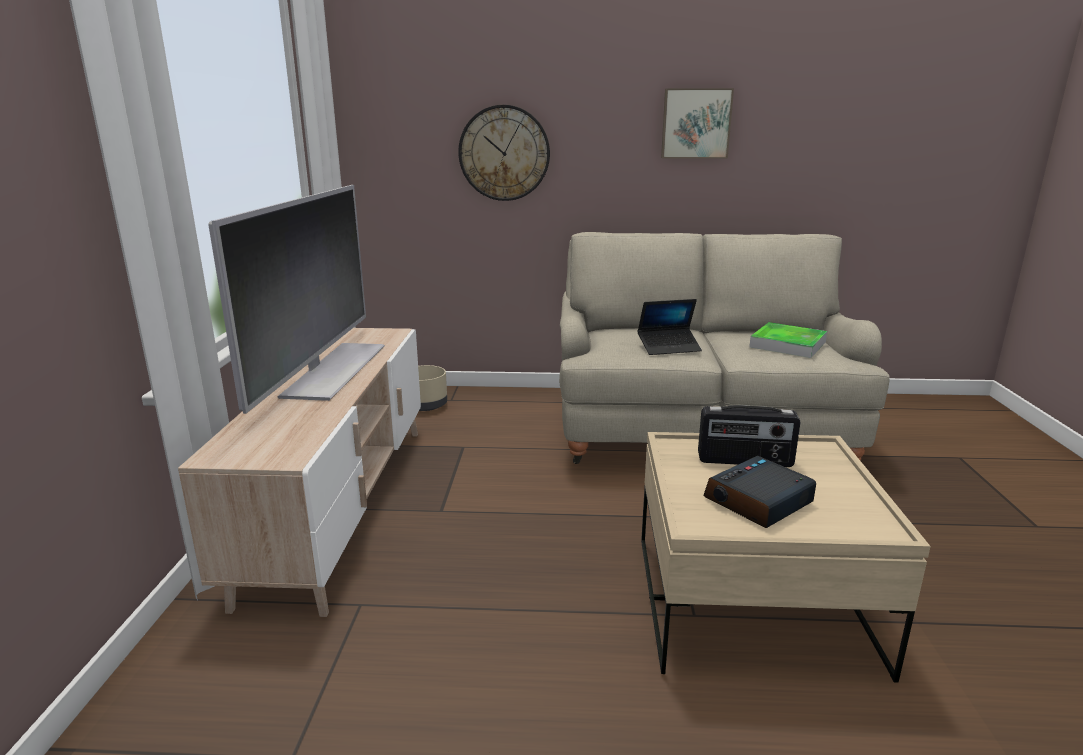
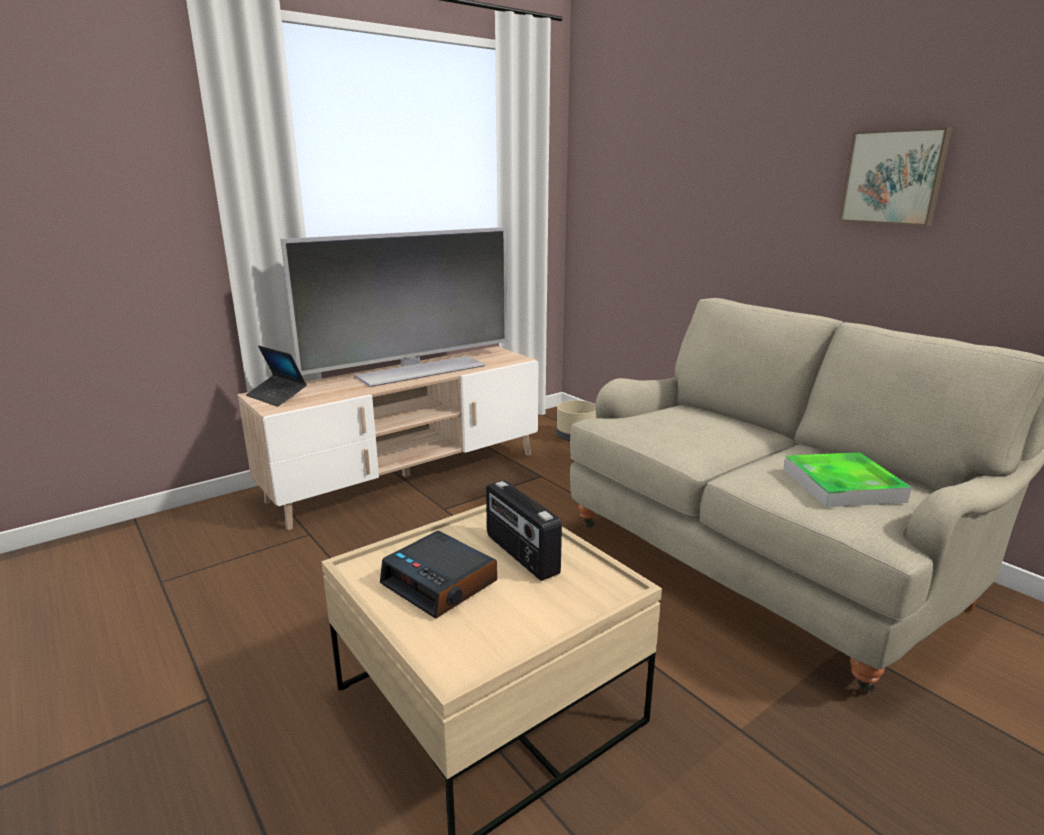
camera: 50 degrees right, 0 degrees up
wall clock [458,105,550,201] -> none
laptop [638,299,702,355] -> laptop moved to [246,346,307,407]
alarm clock [703,456,816,528] -> alarm clock turned 150 degrees counterclockwise [380,531,497,619]

